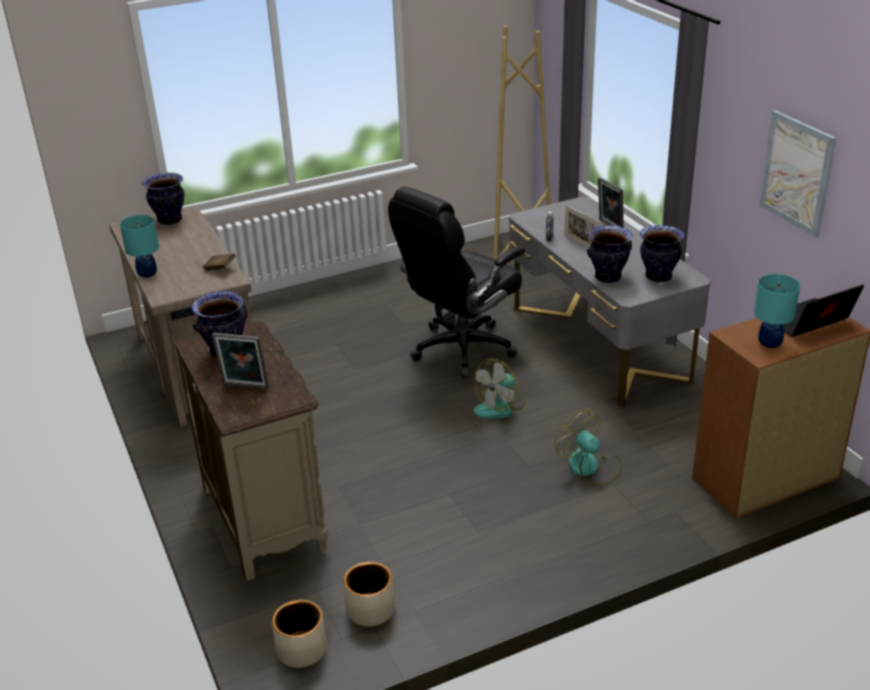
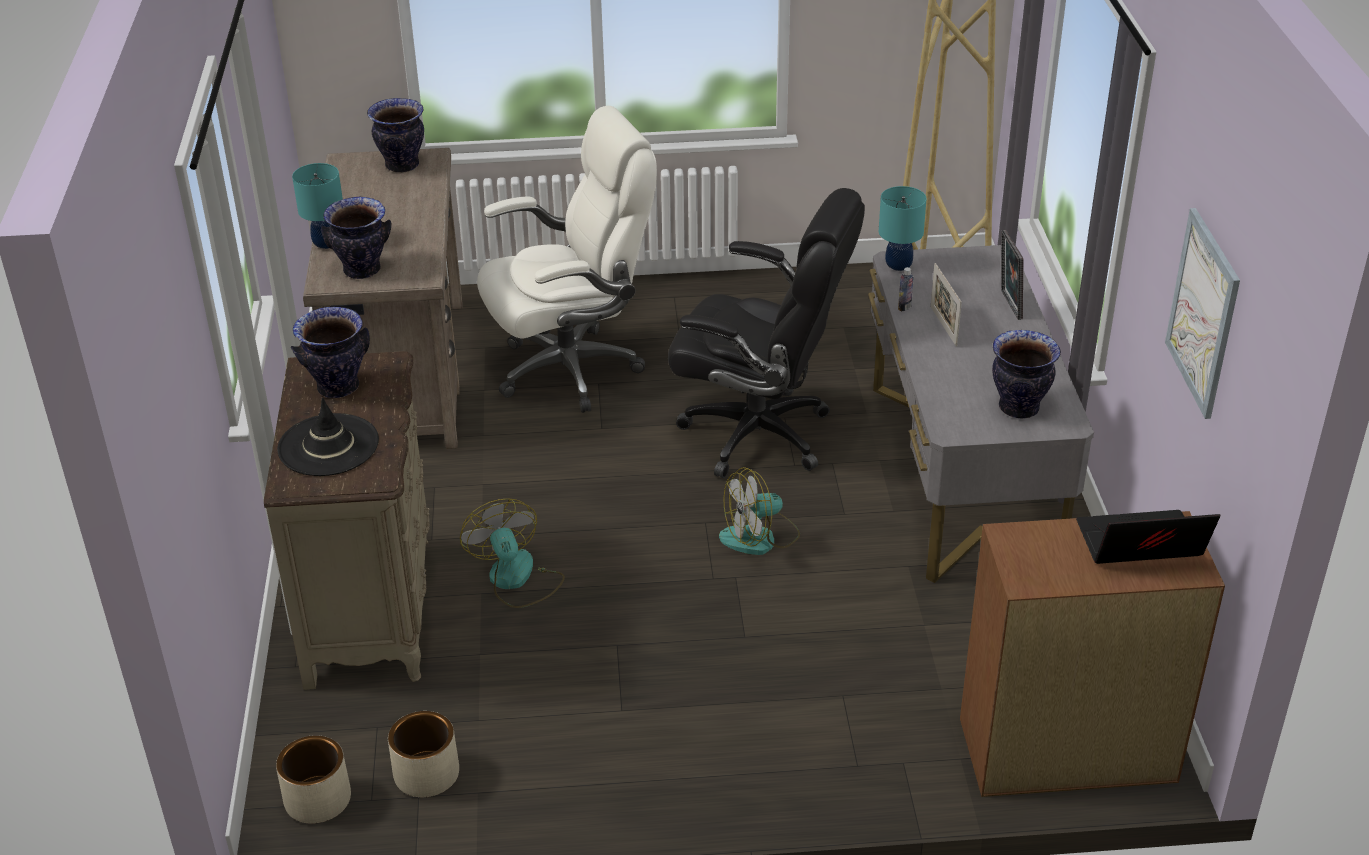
camera: 20 degrees right, 5 degrees up
brown book [202,254,236,271] -> none
picture frame [212,333,269,389] -> black hat [277,398,379,476]
black office chair [388,187,525,378] -> black office chair turned 135 degrees counterclockwise [668,188,865,478]
fan [554,408,623,485] -> fan moved to [460,498,565,608]
vase [587,225,633,283] -> vase moved to [321,197,391,279]
turquoise table lamp [754,274,800,348] -> turquoise table lamp moved to [879,186,927,271]
none -> white office chair [477,106,657,413]

